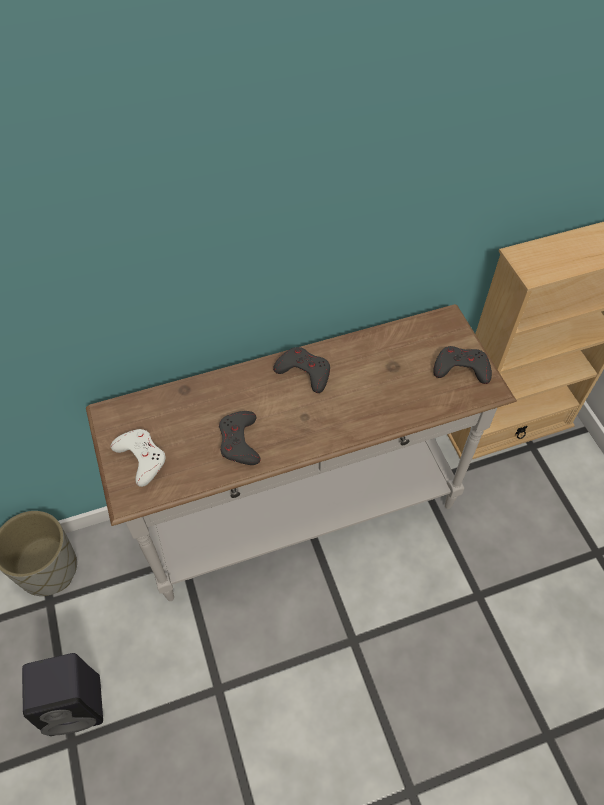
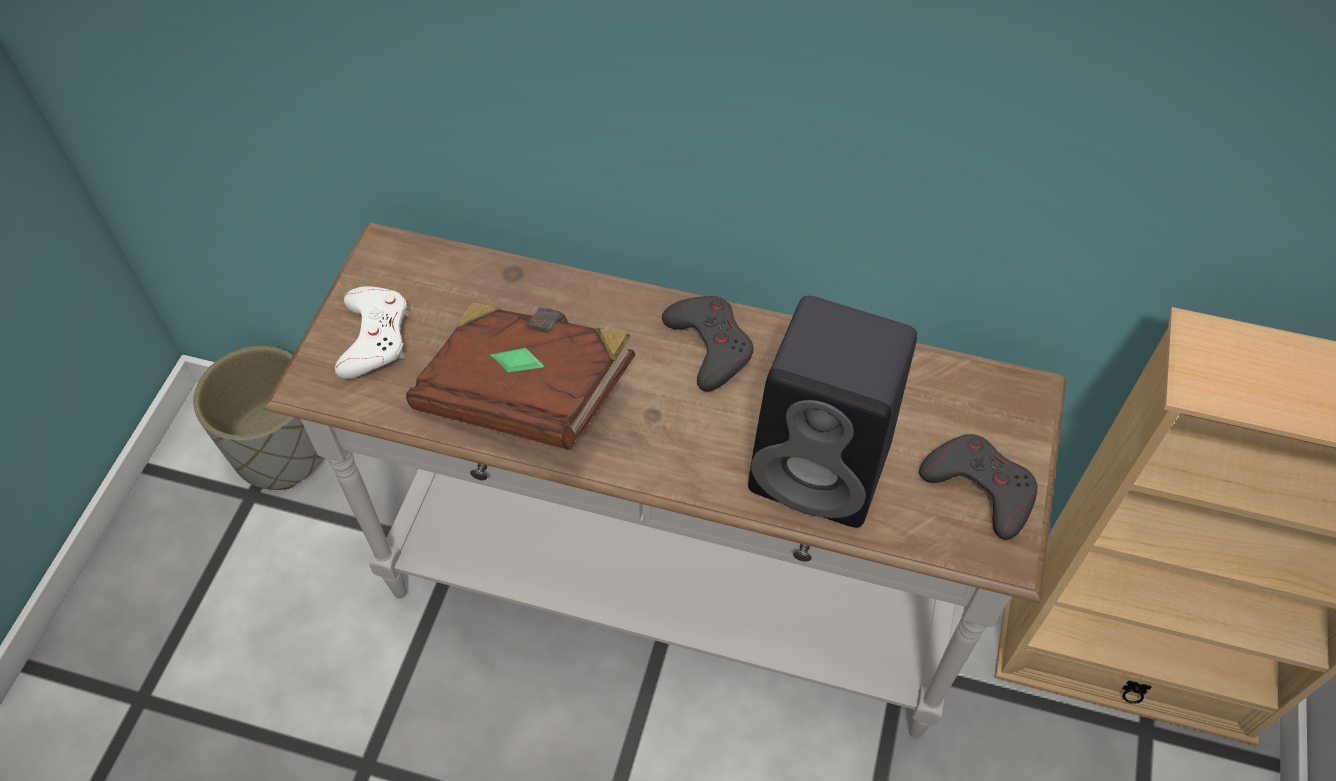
camera: 35 degrees right, 0 degrees up
black speaker [22,653,103,736] -> black speaker moved to [748,296,917,528]
grey game controller [219,411,260,465] -> brown book [406,302,635,450]

